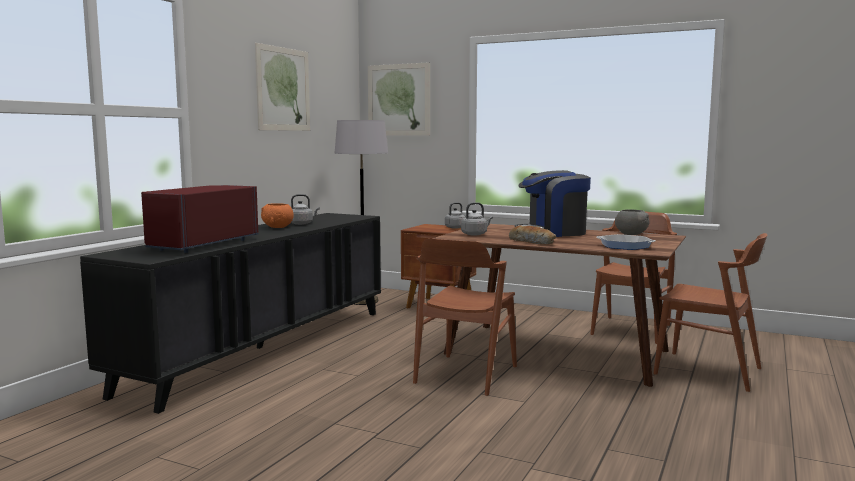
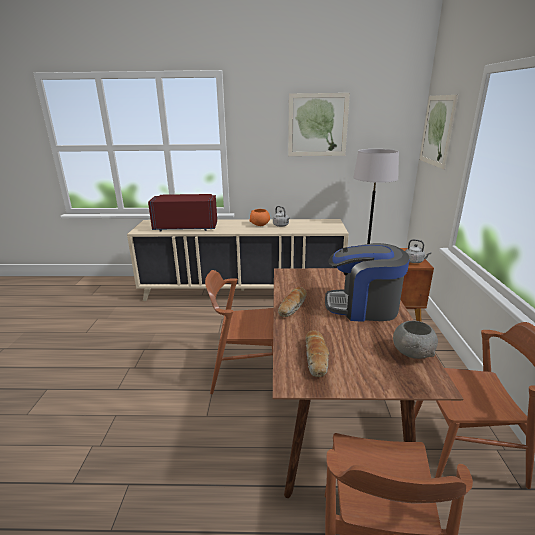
camera: 65 degrees right, 15 degrees up
black cabinet [80,213,381,414] -> beige cabinet [127,219,349,301]
grey kettle [461,202,493,235] -> none
coffee machine [515,170,591,237] -> coffee machine turned 45 degrees counterclockwise [325,243,410,322]
frying pan [597,234,655,250] -> bread [306,330,329,377]

